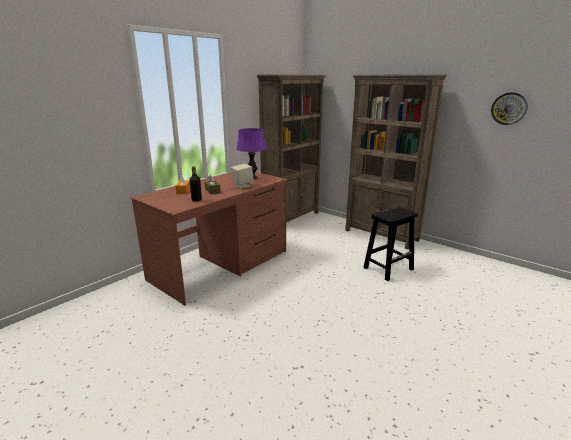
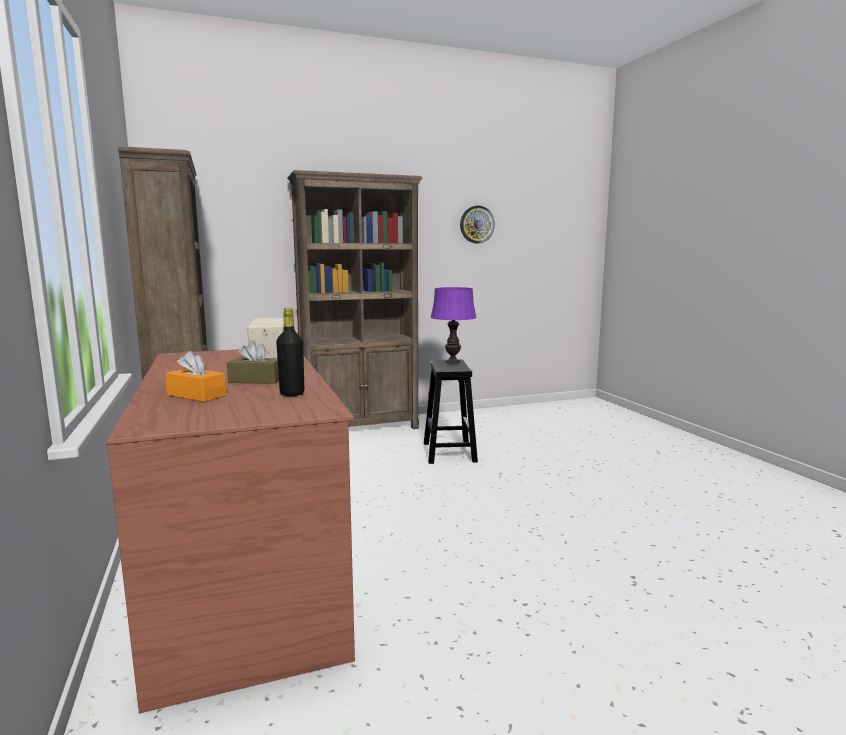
camera: 60 degrees left, 10 degrees down
purple table lamp [237,128,266,179] -> purple table lamp moved to [431,287,476,364]

